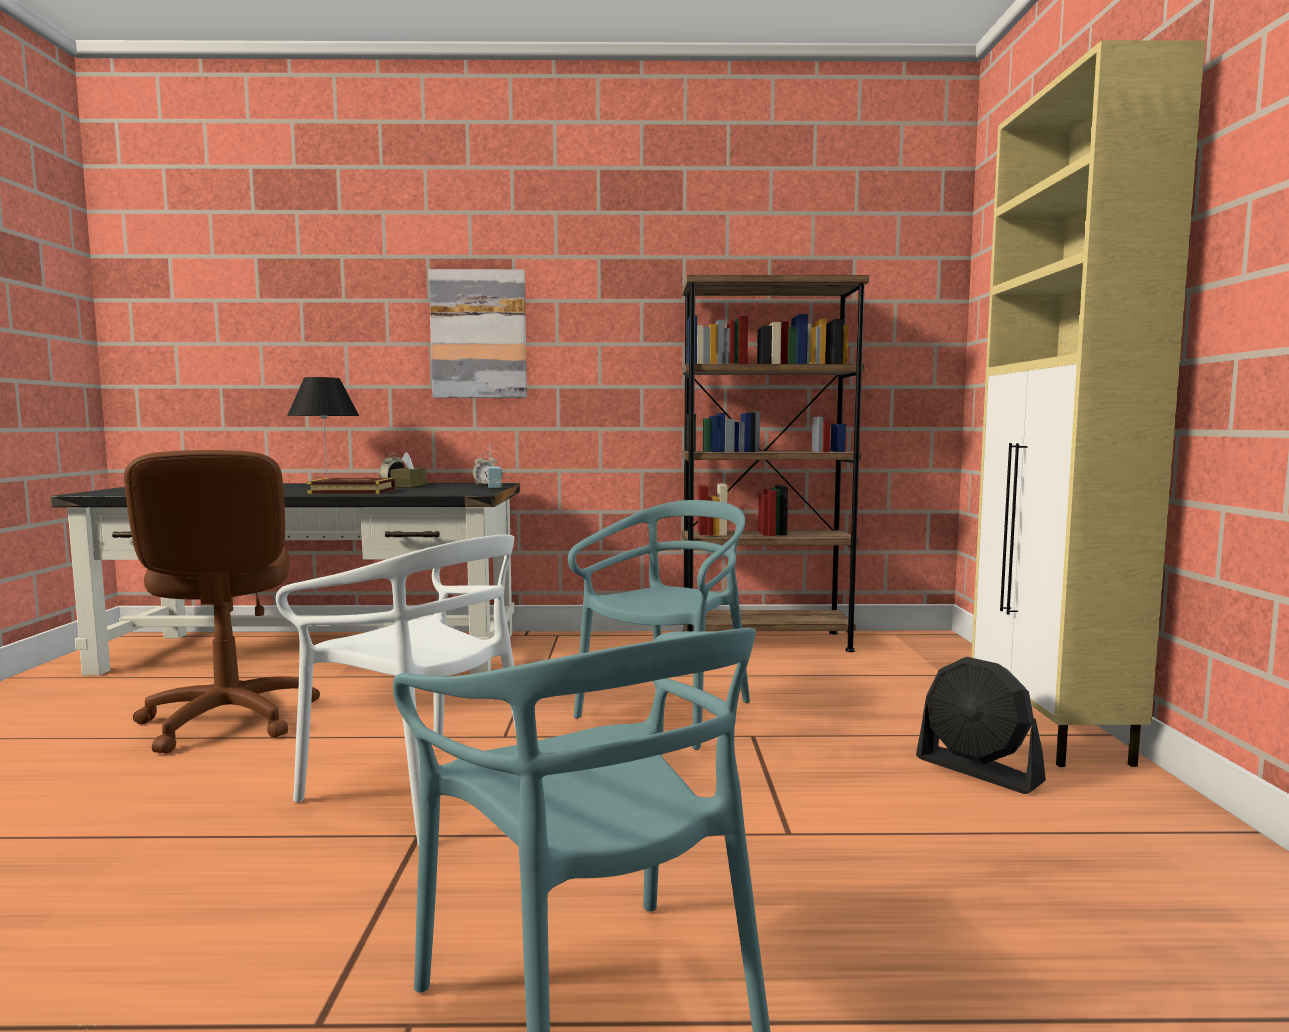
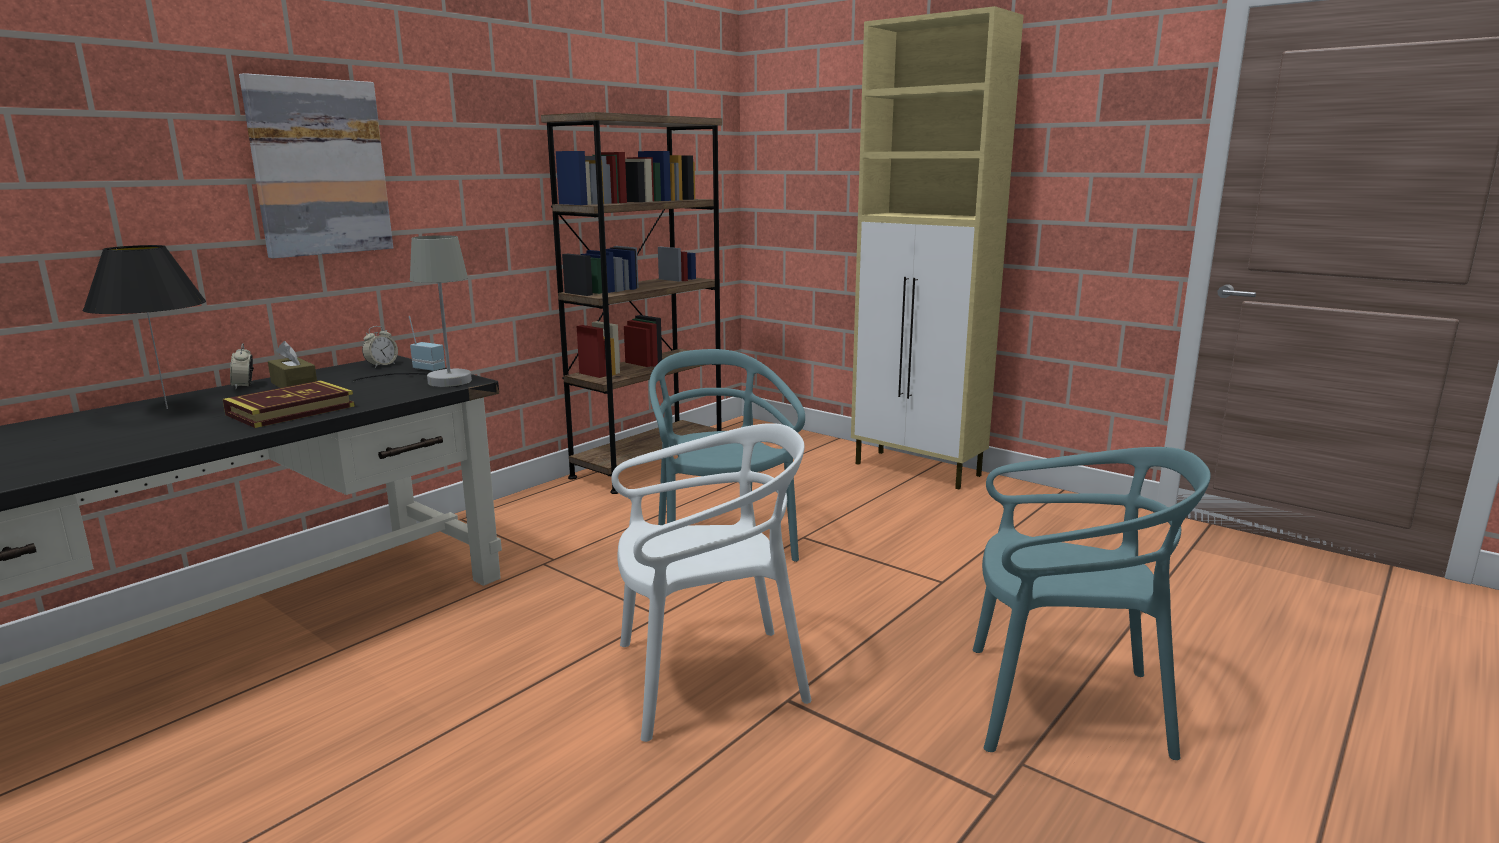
camera: 50 degrees left, 10 degrees up
brown office chair [124,450,320,753] -> none
black fan [916,657,1046,794] -> none
none -> grey table lamp [353,235,472,387]

